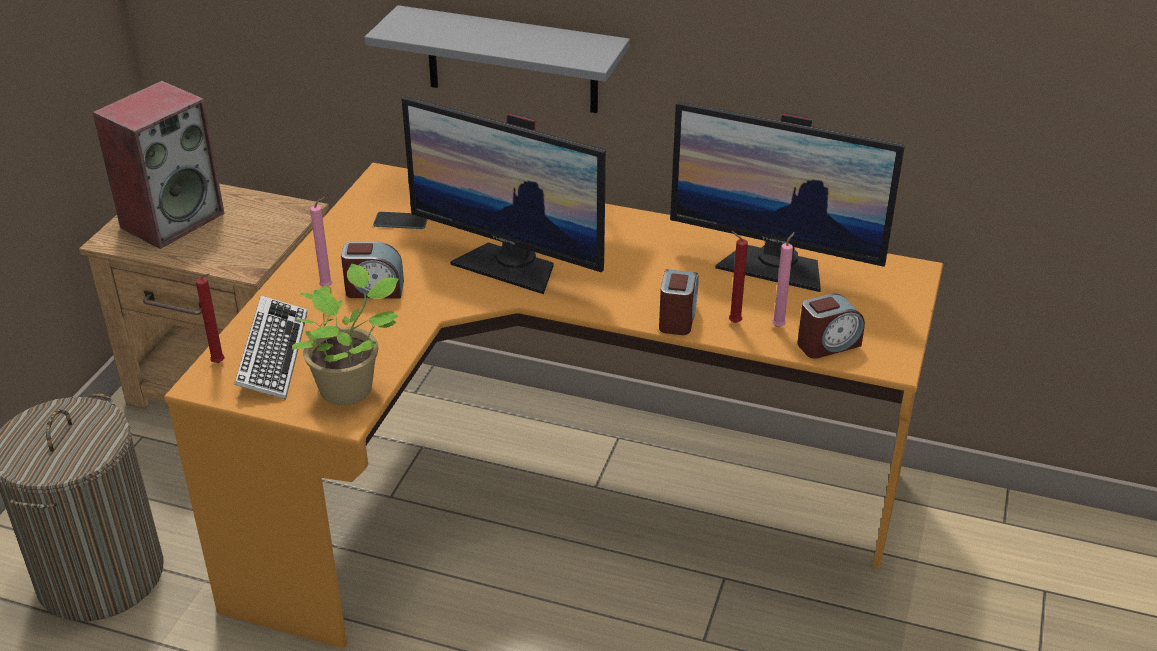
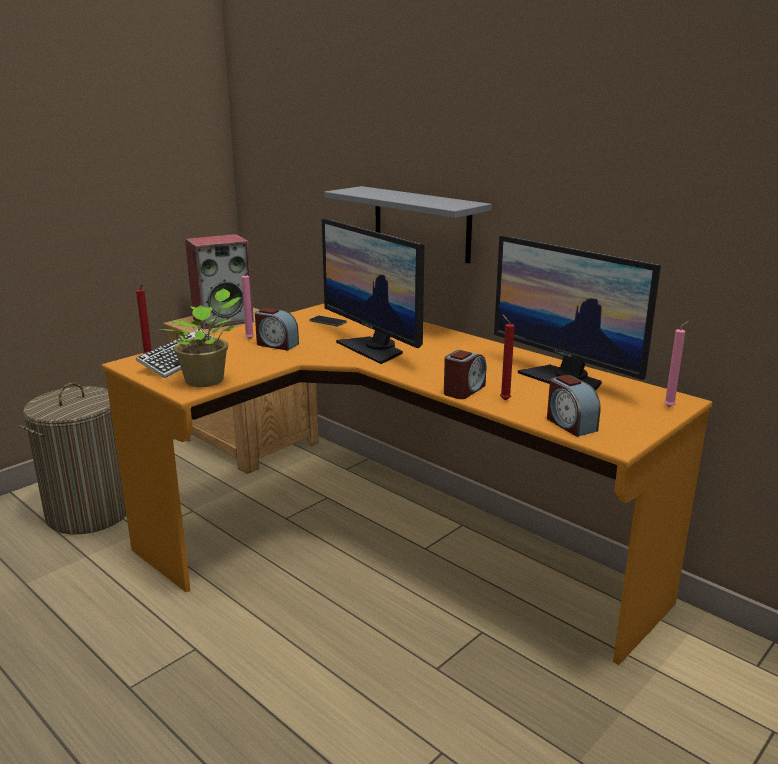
camera: 25 degrees right, 15 degrees down
pink candle [772,232,795,327] -> pink candle moved to [664,321,689,407]
alarm clock [797,293,865,359] -> alarm clock turned 60 degrees clockwise [547,375,601,437]

